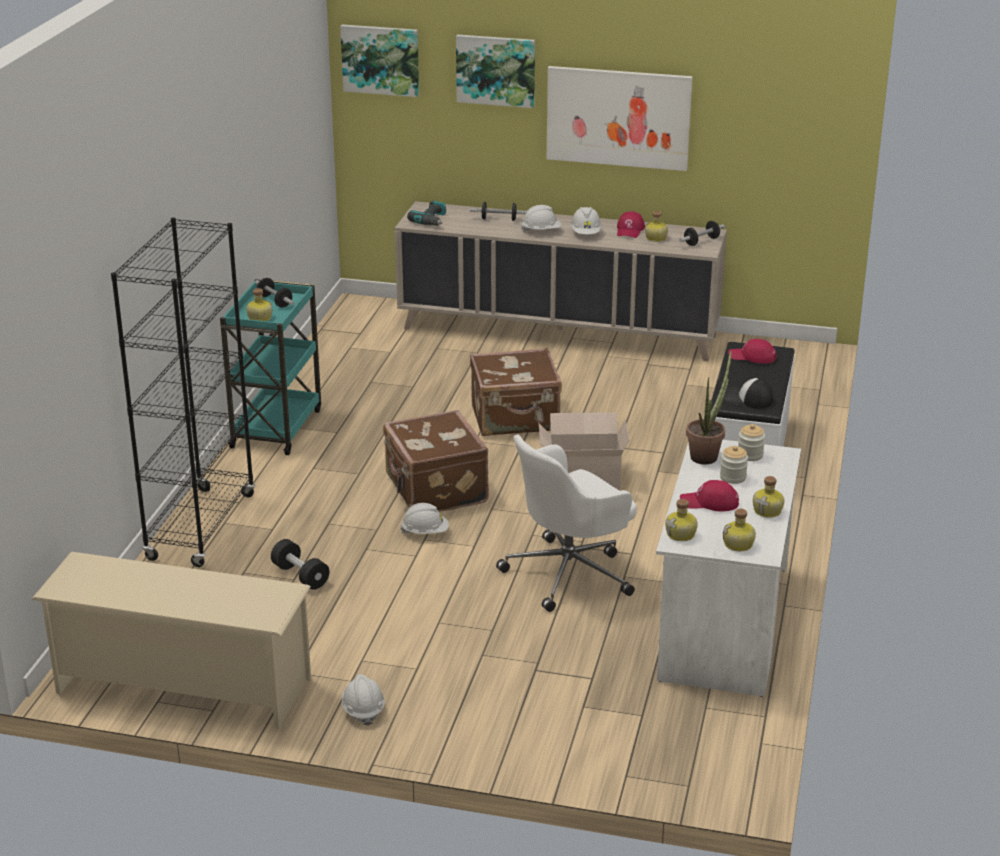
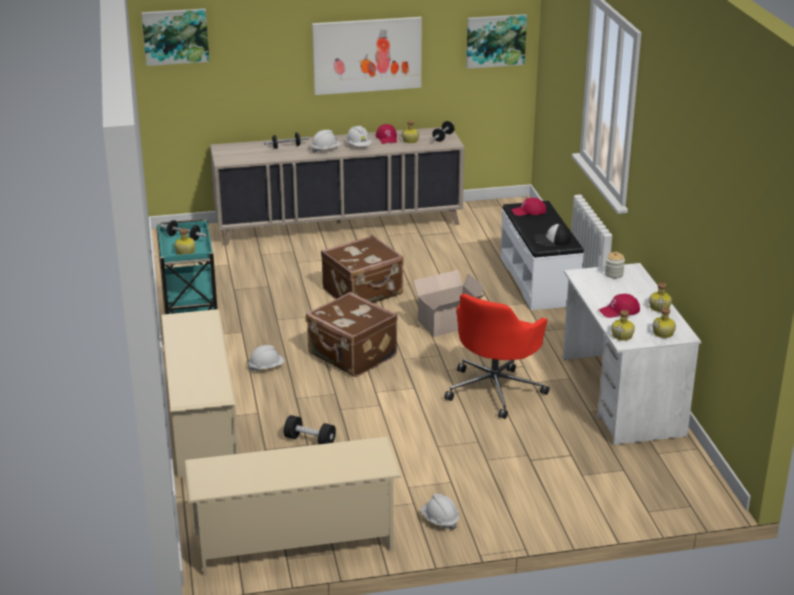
camera: 25 degrees left, 0 degrees up
black bookcase [111,217,255,567] -> beige shoe rack [161,309,239,478]
white hard hat [401,503,449,534] -> white hard hat moved to [249,345,284,371]
power drill [407,200,446,226] -> none
picture [456,34,535,108] -> picture moved to [466,14,527,69]
white office chair [496,435,637,612] -> red office chair [444,294,549,419]
potted plant [686,350,732,464] -> none
jar [720,446,748,484] -> none

